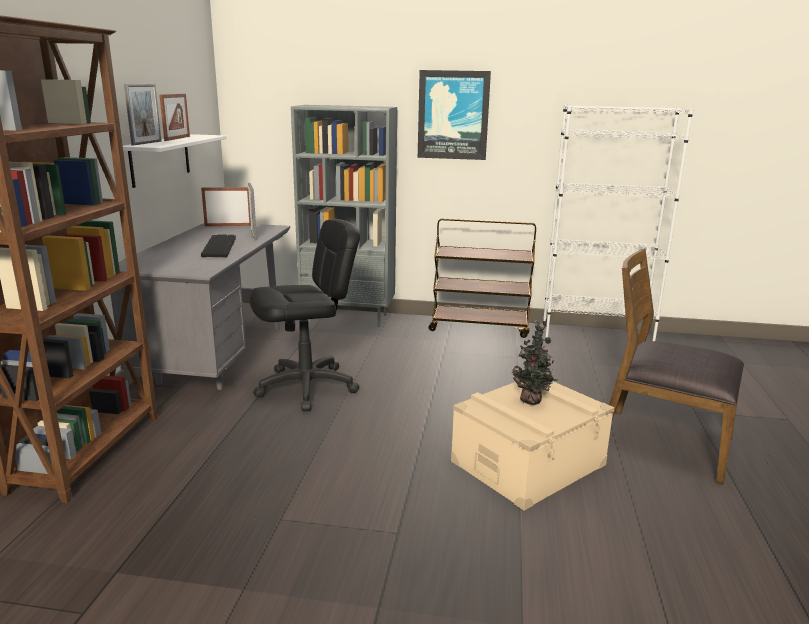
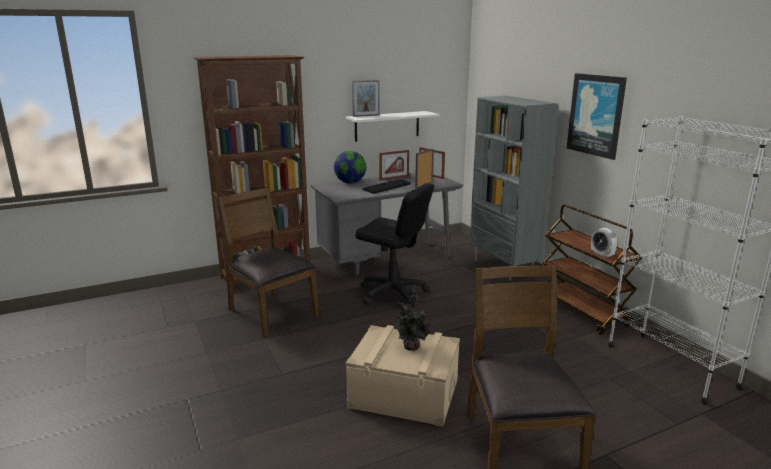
camera: 55 degrees right, 0 degrees up
picture frame [159,94,190,141] -> picture frame moved to [379,150,409,180]
none -> brown chair [217,187,319,338]
none -> globe [334,151,366,183]
none -> alarm clock [591,228,617,258]

